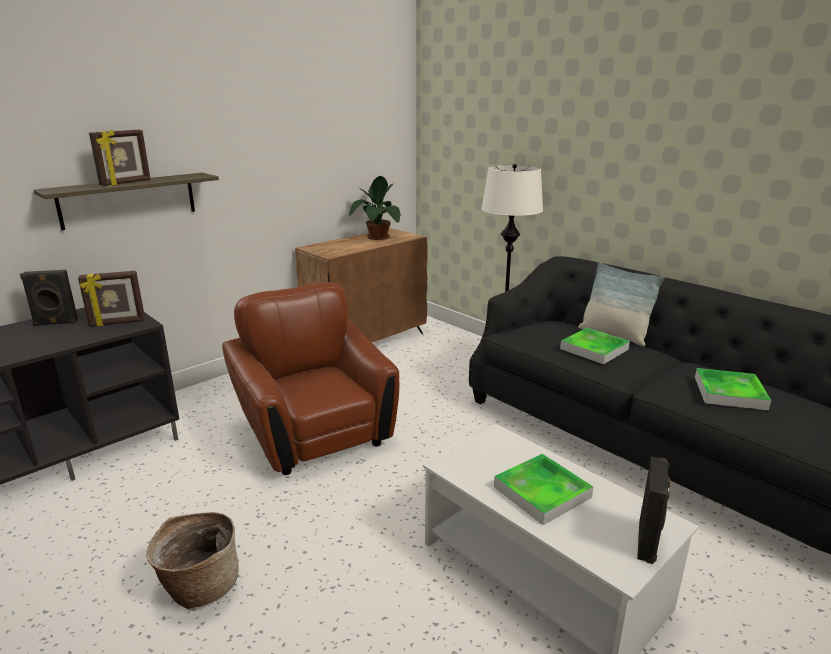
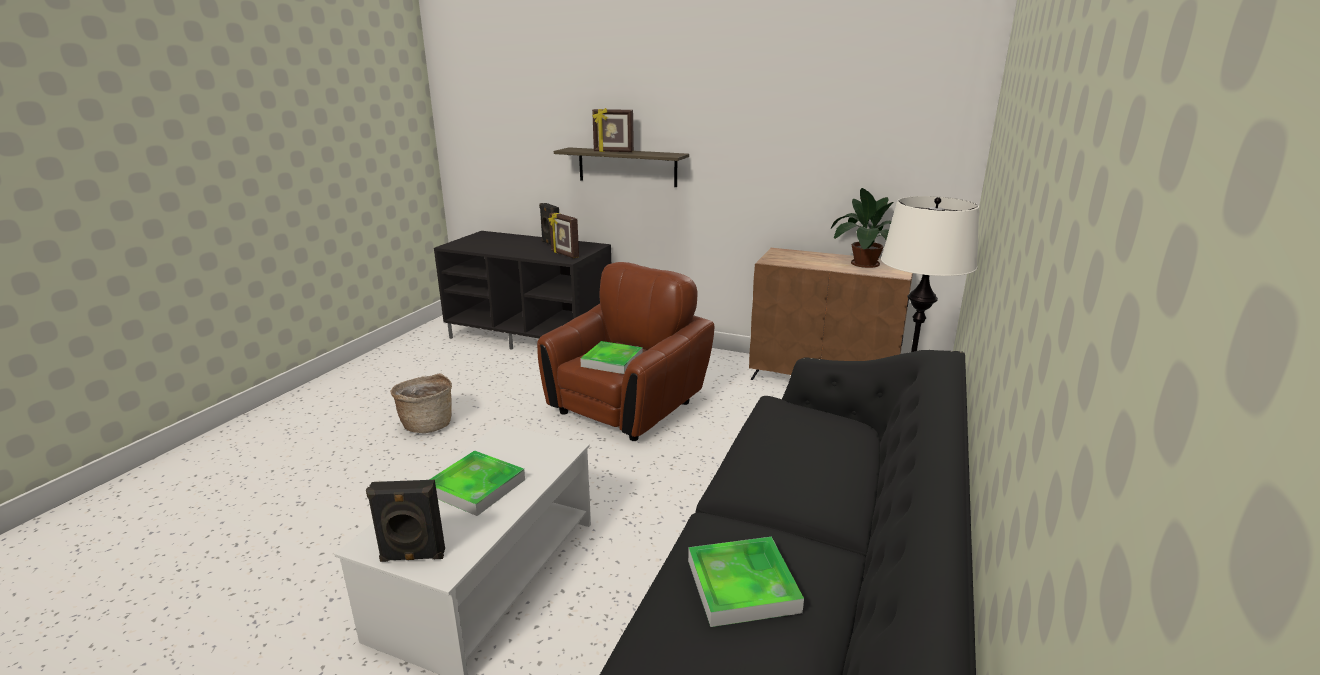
camera: 65 degrees right, 0 degrees up
tray [560,328,630,364] -> tray moved to [580,341,643,374]
pillow [578,261,665,346] -> none

